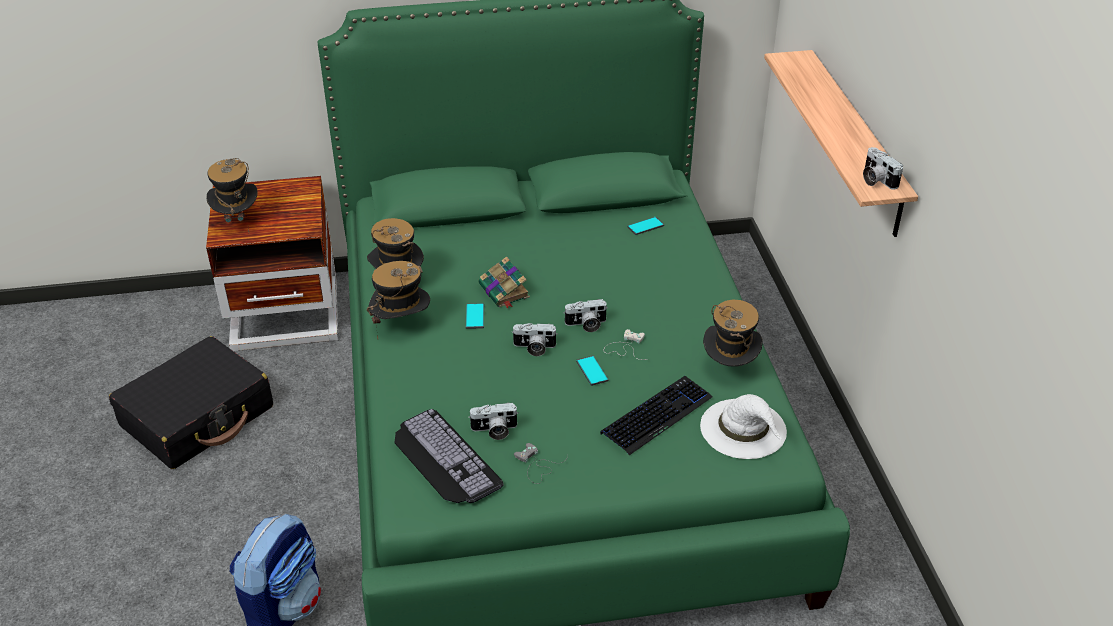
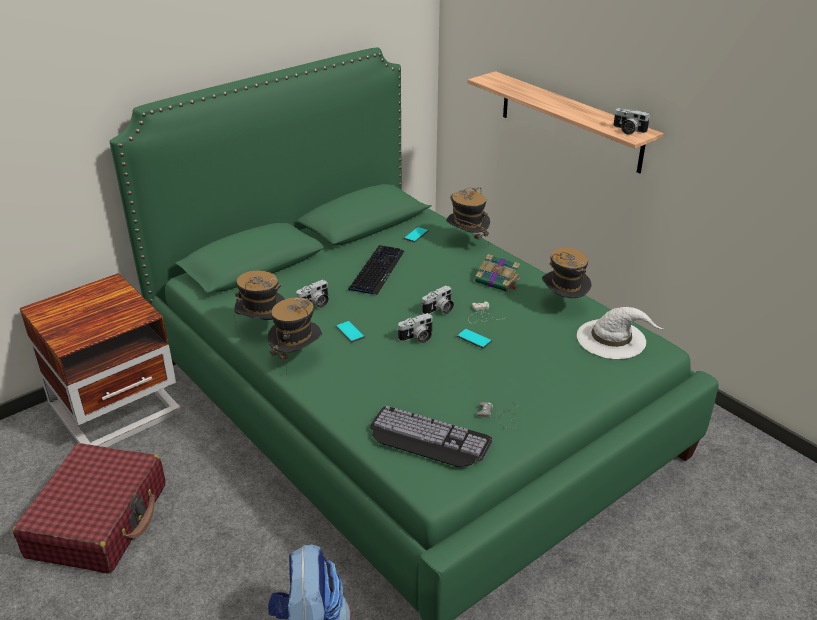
camera: 30 degrees left, 5 degrees down
black suitcase [109,336,273,469] -> red suitcase [13,443,166,574]
hat [207,158,257,232] -> hat moved to [446,187,490,247]
camera [468,403,519,440] -> camera moved to [296,280,329,308]
book [478,256,530,309] -> book moved to [475,254,520,292]
keyboard [600,376,712,455] -> keyboard moved to [348,245,404,295]

